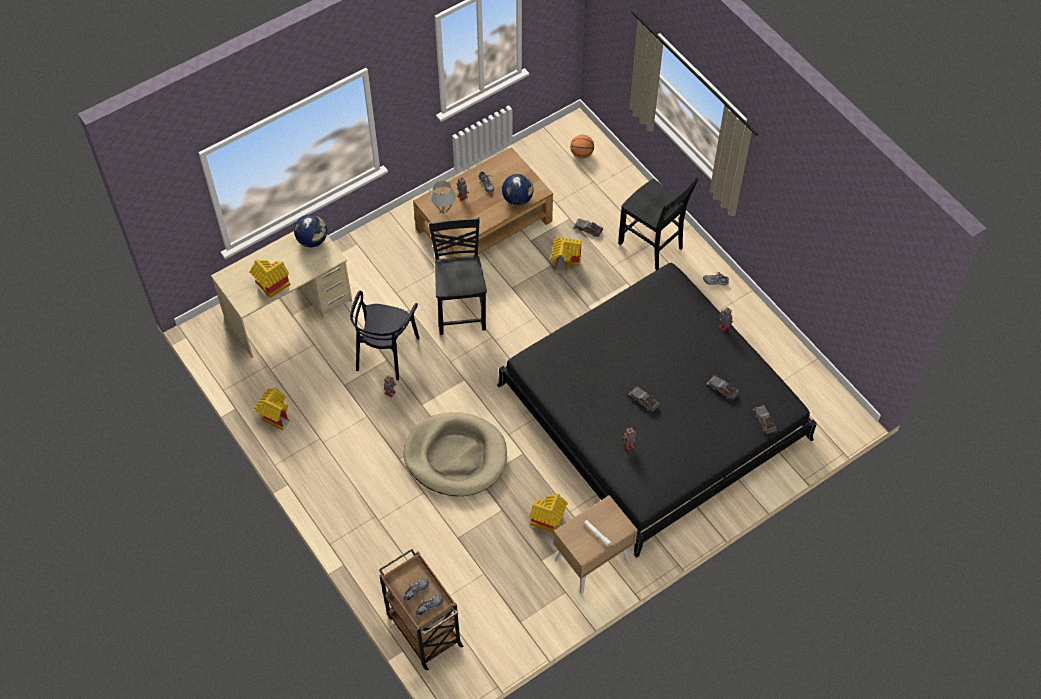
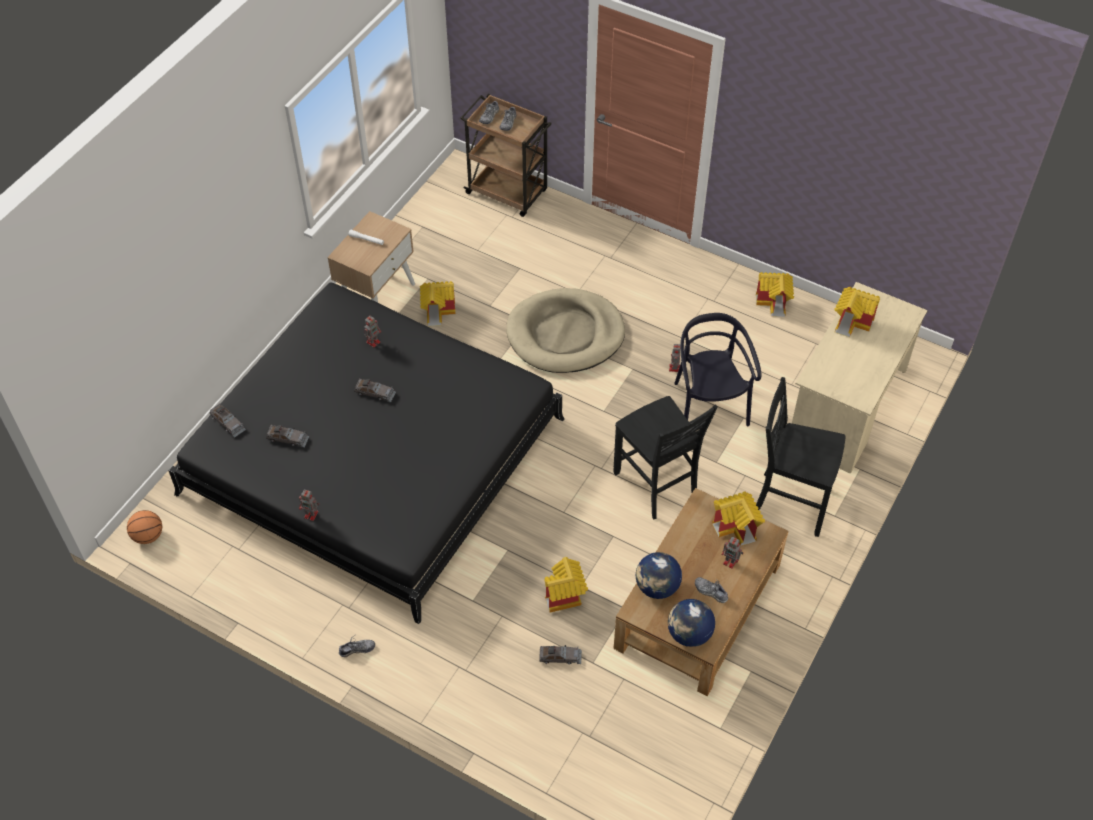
camera: 155 degrees right, 5 degrees down
globe [294,214,327,247] -> globe moved to [668,599,715,647]
white table lamp [430,181,456,216] -> toy house [712,492,765,546]
basketball [570,135,594,158] -> basketball moved to [127,510,162,544]
black chair [618,177,699,270] -> black chair moved to [756,377,846,537]

